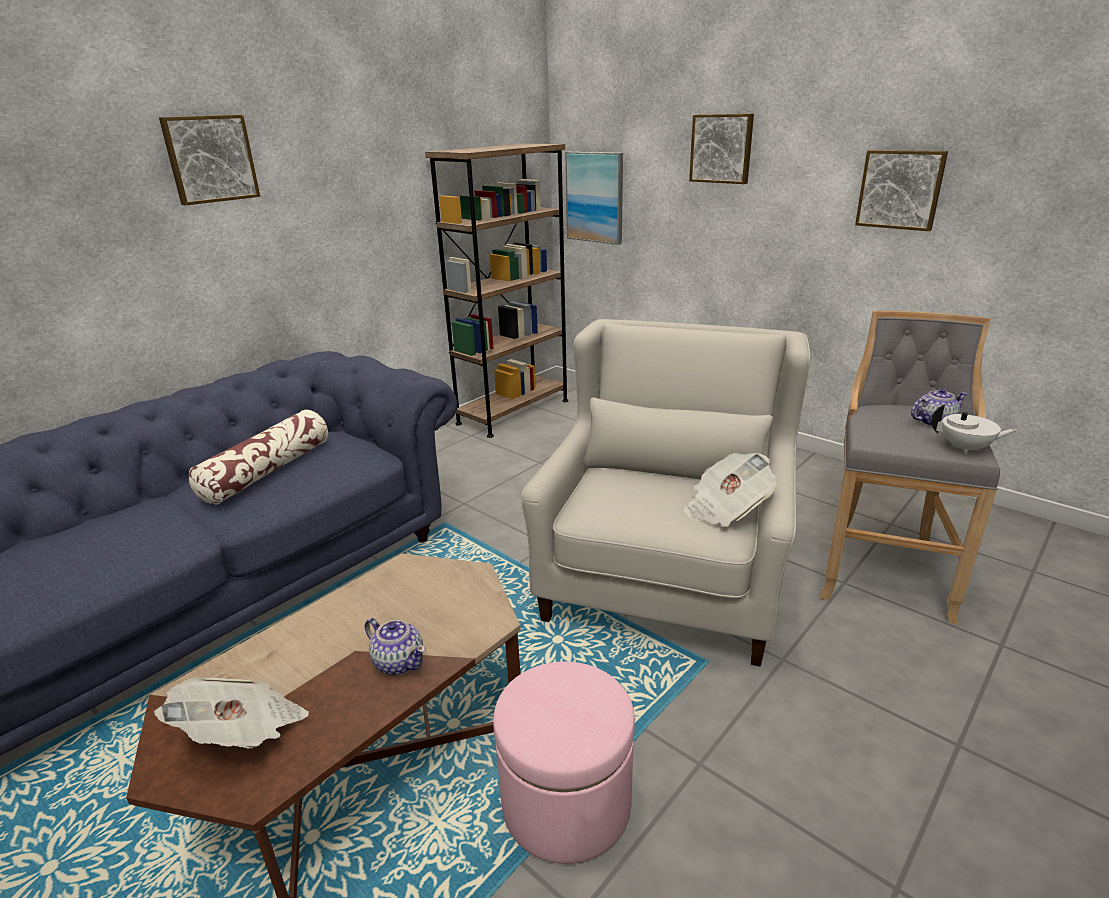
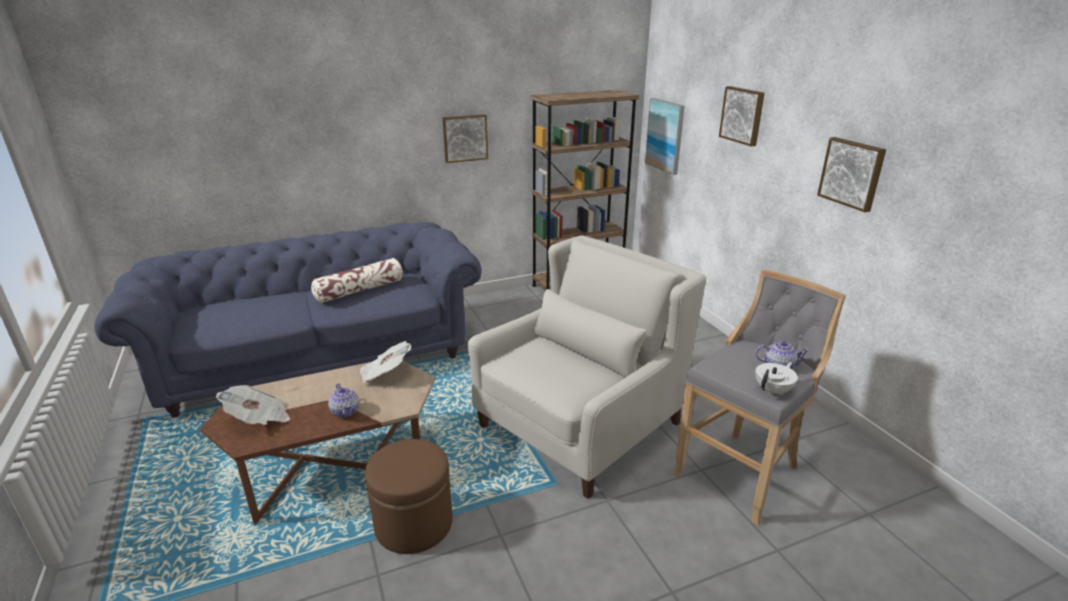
camera: 25 degrees right, 0 degrees up
picture [159,115,260,205] -> picture moved to [443,114,488,163]
pink ottoman [493,661,635,864] -> brown ottoman [365,439,453,554]
newspaper [684,453,777,527] -> newspaper moved to [360,341,411,383]
white teapot [931,404,1017,455] -> white teapot turned 90 degrees counterclockwise [755,362,798,396]

